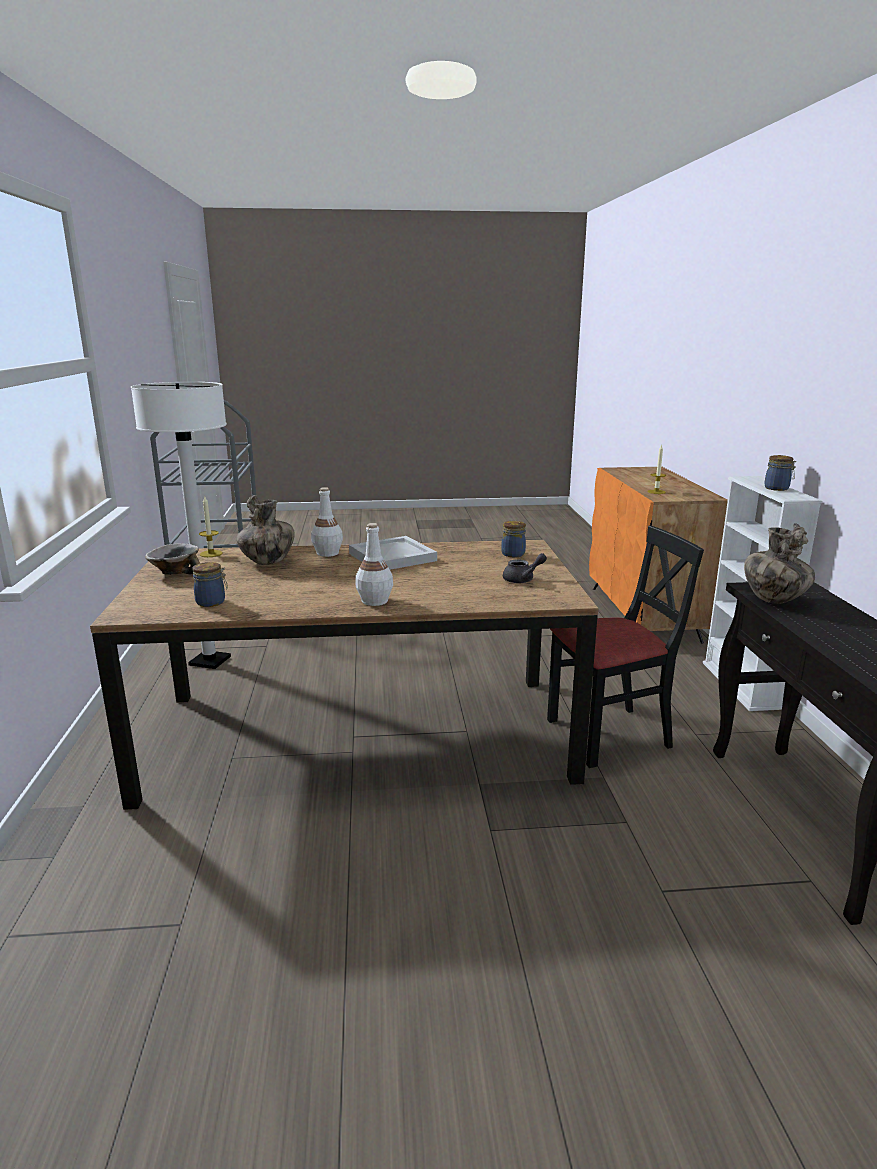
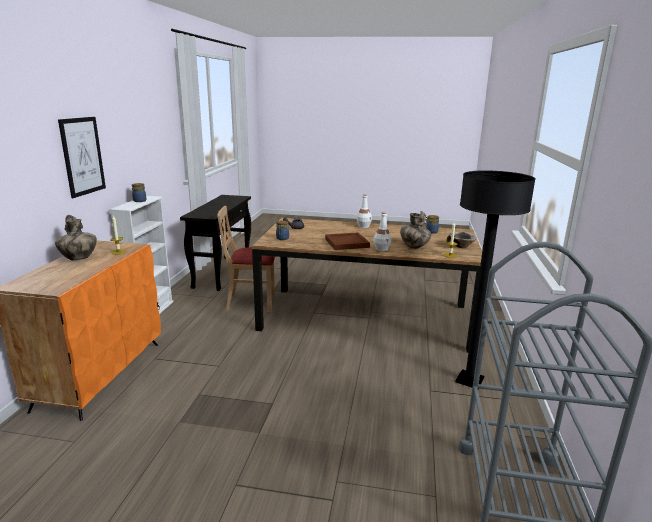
camera: 165 degrees left, 0 degrees up
white floor lamp [131,382,231,669] -> black floor lamp [456,170,535,389]
white tray [349,536,437,570] -> brown tray [325,232,370,250]
black chair [547,526,704,768] -> beige chair [217,206,275,312]
vase [744,523,815,604] -> vase moved to [55,215,97,260]
none -> picture [58,117,106,198]

